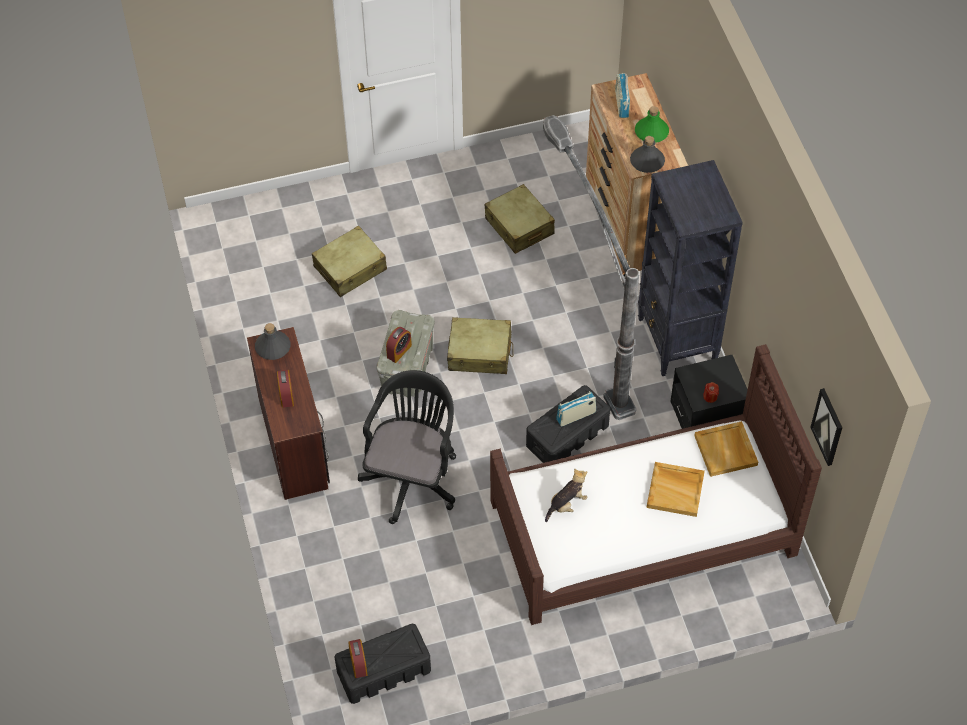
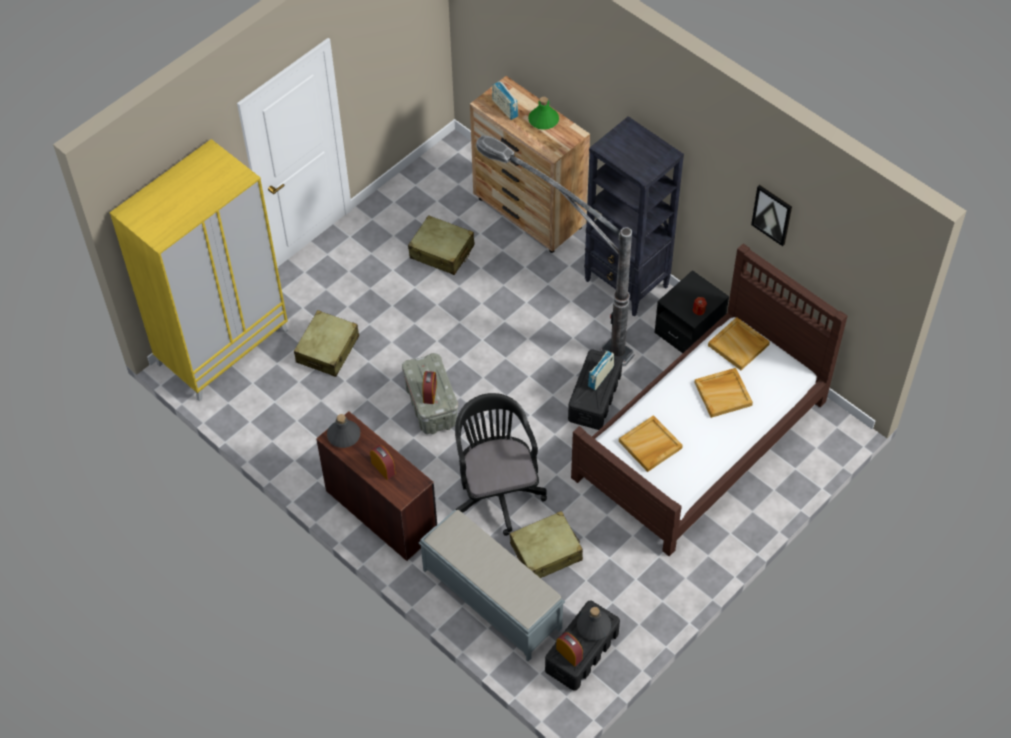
camera: 30 degrees left, 0 degrees up
beige suitcase [447,317,513,374] -> beige suitcase moved to [510,511,583,578]
plush toy [545,468,587,522] -> beige tray [619,415,683,472]
grey bottle [630,136,665,173] -> grey bottle moved to [577,607,611,640]
picture [810,388,843,466] -> picture moved to [751,185,792,246]
none -> yellow wardrobe [109,139,288,402]
none -> grey bench [419,509,565,661]

